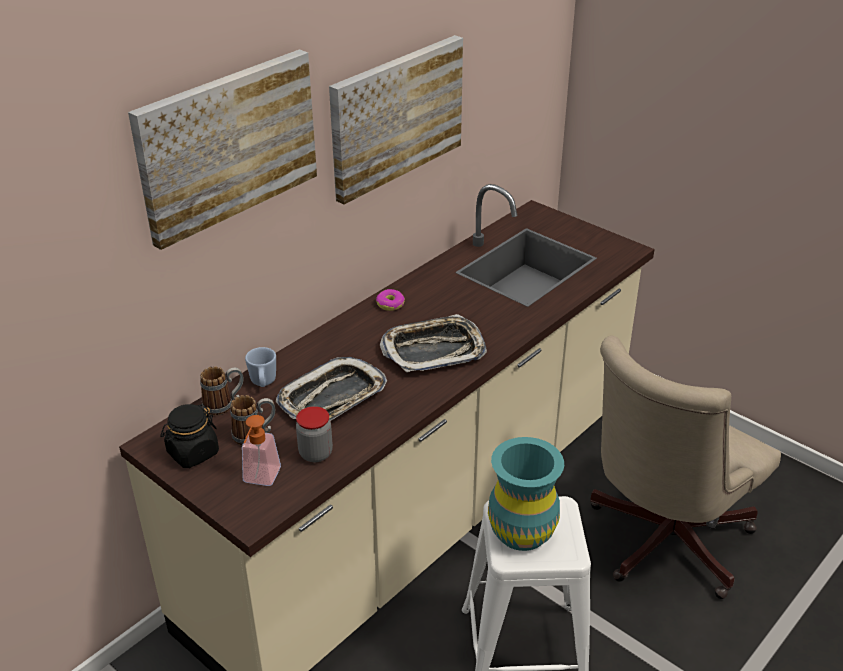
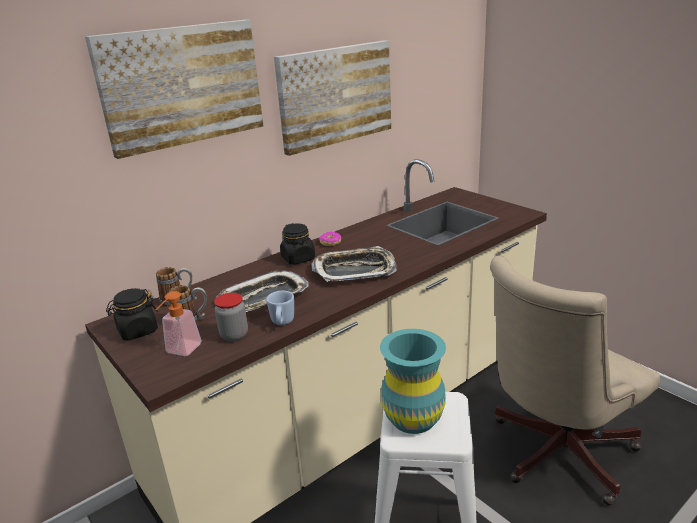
camera: 10 degrees right, 10 degrees down
blue mug [245,347,276,387] -> blue mug moved to [266,291,294,325]
none -> black jar [280,223,315,265]

